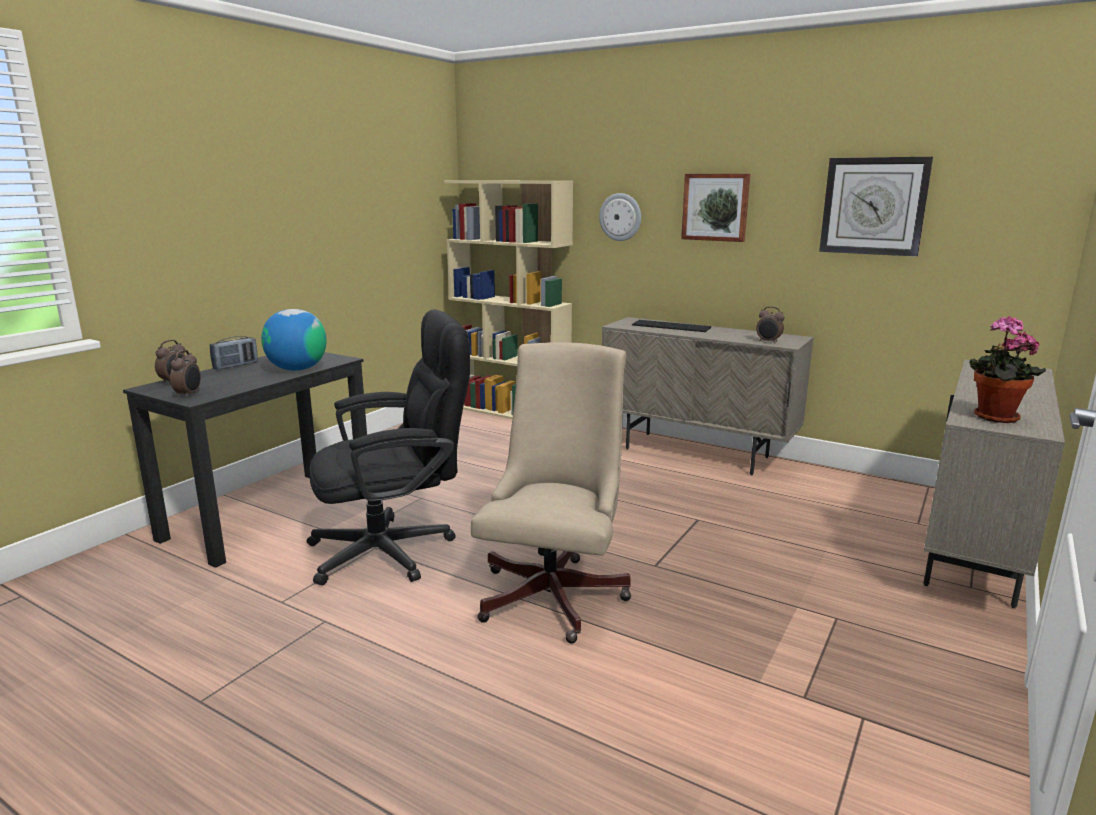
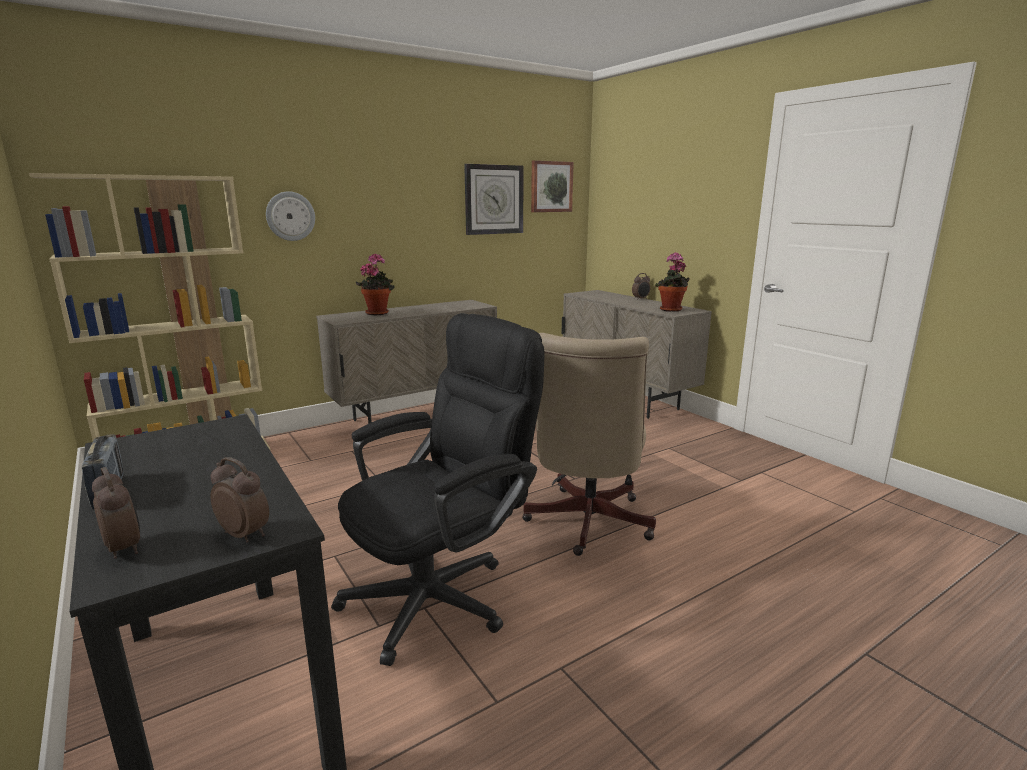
camera: 65 degrees left, 0 degrees up
globe [261,309,327,371] -> none
black office chair [307,309,470,585] -> black office chair turned 45 degrees clockwise [331,313,545,666]
beige office chair [471,342,632,644] -> beige office chair turned 120 degrees counterclockwise [522,333,656,556]
keyboard [632,320,711,332] -> potted plant [356,253,395,315]
picture [681,174,750,242] -> picture moved to [531,160,574,212]
alarm clock [756,306,784,343] -> alarm clock moved to [632,273,650,300]

